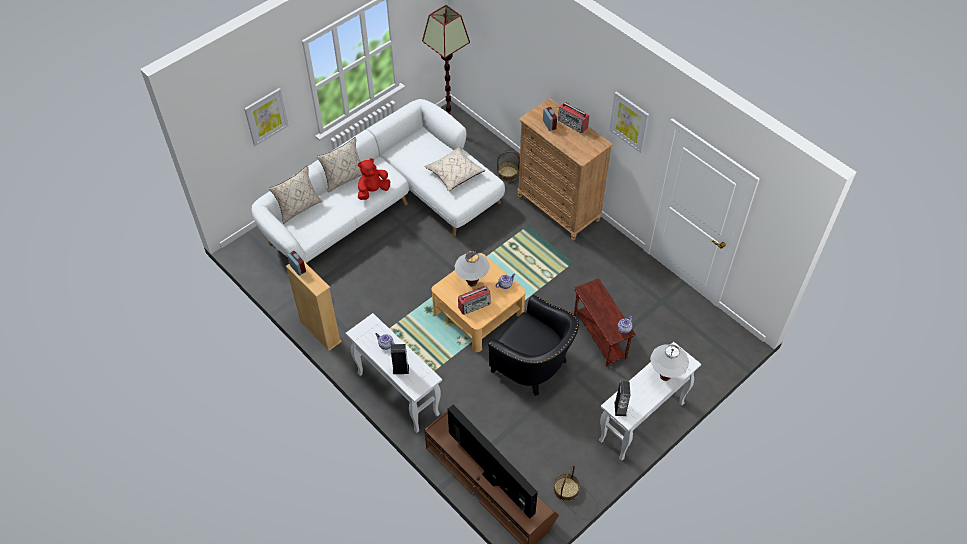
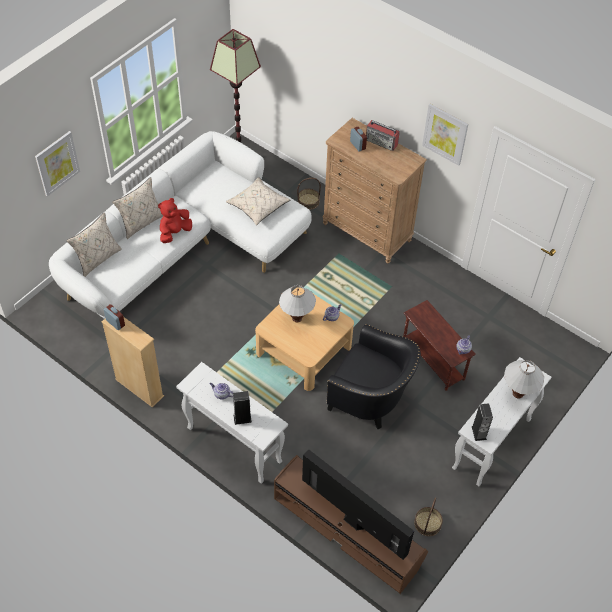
camera: 10 degrees left, 0 degrees up
radio [458,286,491,315] -> none

